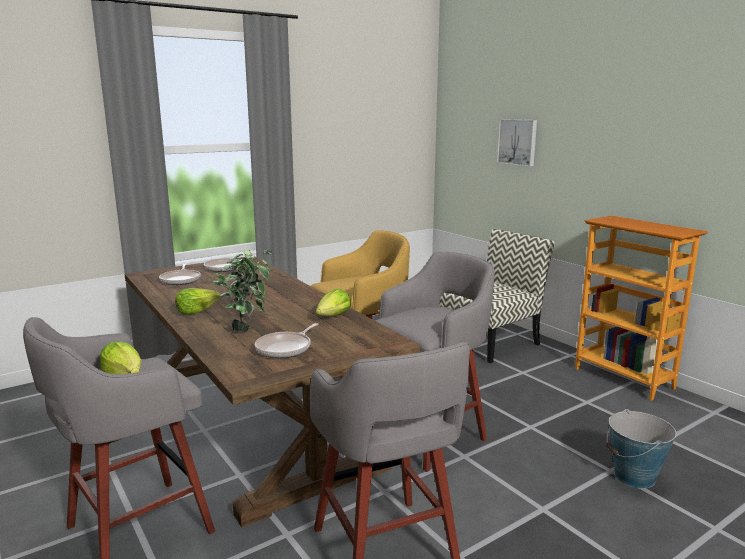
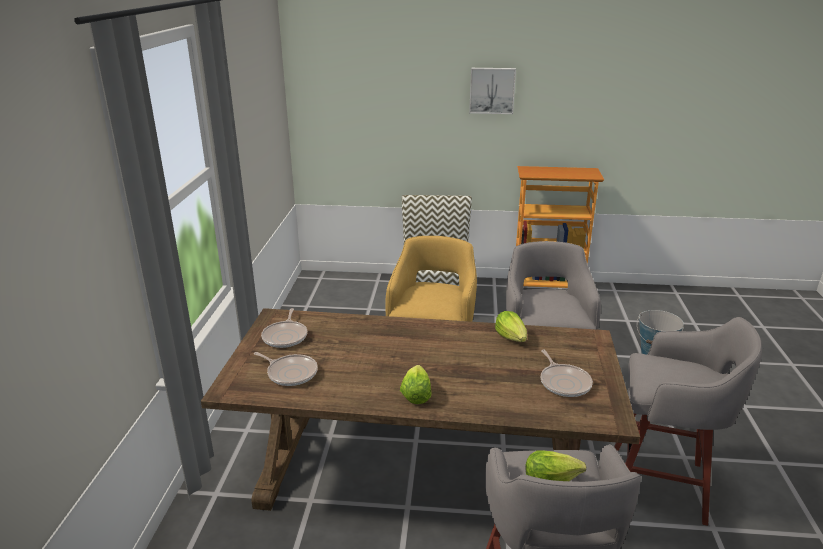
camera: 50 degrees left, 10 degrees up
potted plant [213,250,273,332] -> none
picture [497,119,537,167] -> picture moved to [469,68,516,114]

